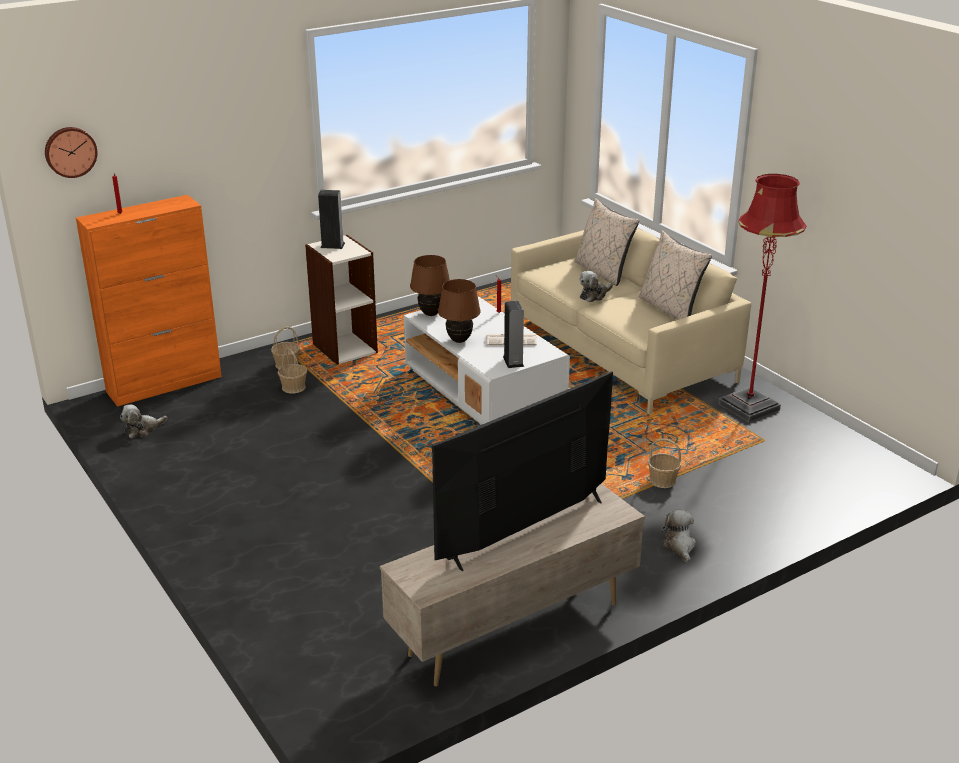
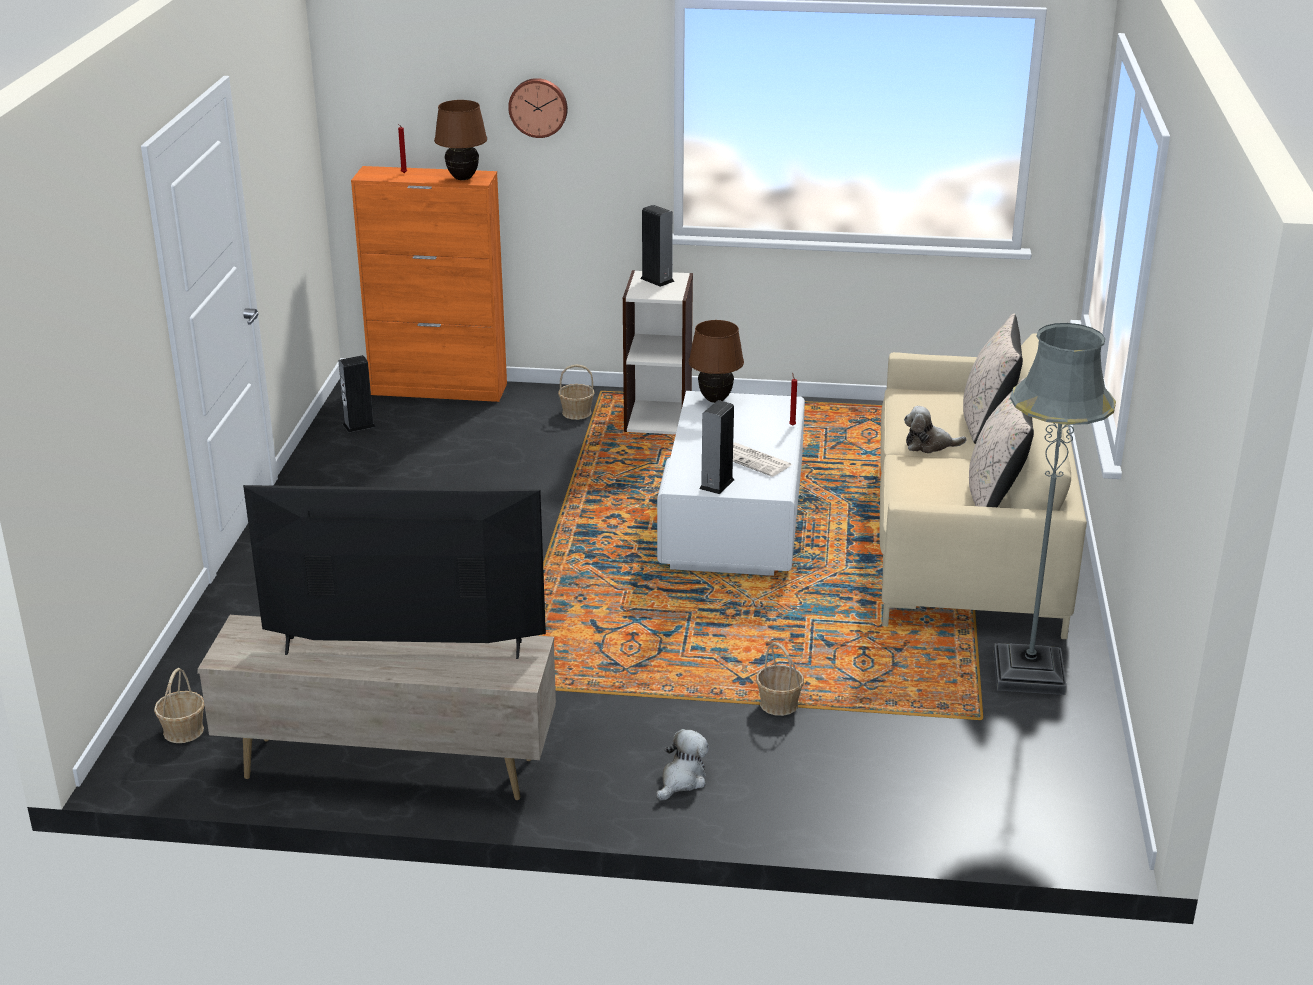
camera: 40 degrees right, 0 degrees up
wall clock [45,127,97,178] -> wall clock moved to [508,78,568,138]
plush toy [120,405,167,438] -> speaker [339,355,376,433]
basket [278,348,307,393] -> basket moved to [154,668,205,743]
brown table lamp [438,279,481,343] -> brown table lamp moved to [434,100,487,180]
red floor lamp [719,174,807,423] -> grey floor lamp [994,323,1116,695]

